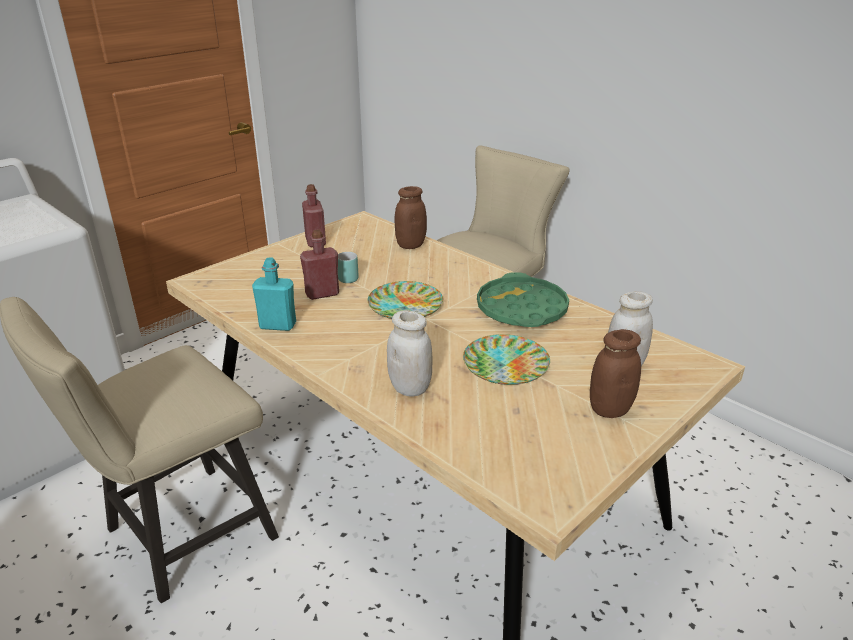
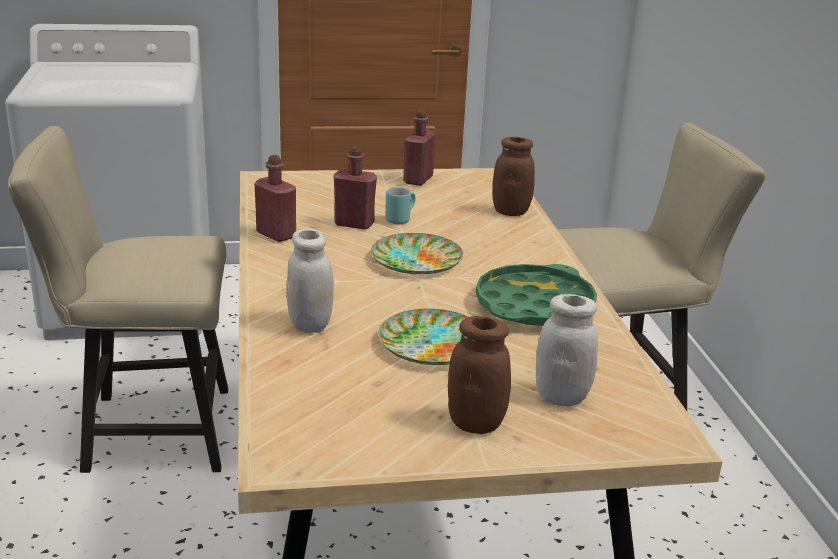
camera: 35 degrees right, 5 degrees down
turquoise bottle [252,257,296,331] -> red bottle [255,155,296,242]

